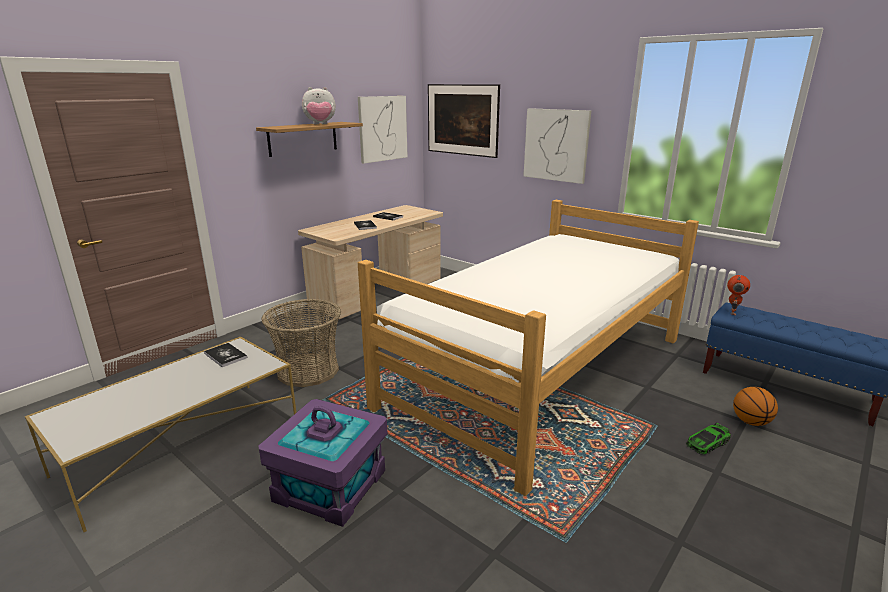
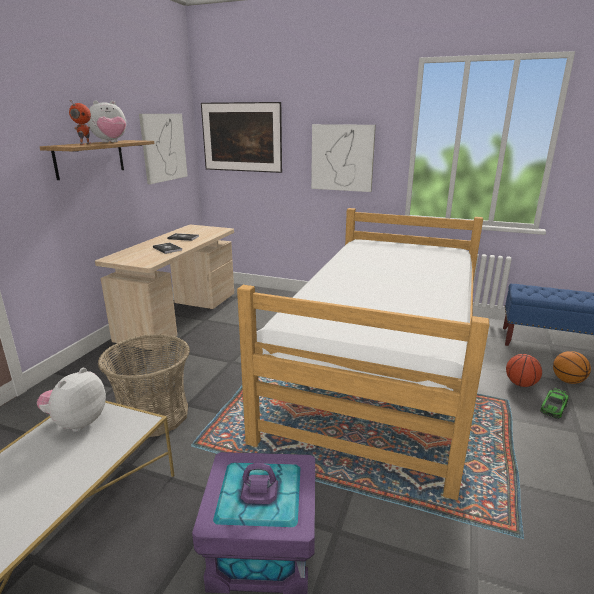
camera: 20 degrees left, 0 degrees up
book [204,343,247,367] -> plush toy [37,368,106,432]
toy robot [727,275,750,315] -> toy robot moved to [69,99,91,145]
none -> basketball [506,354,542,387]

